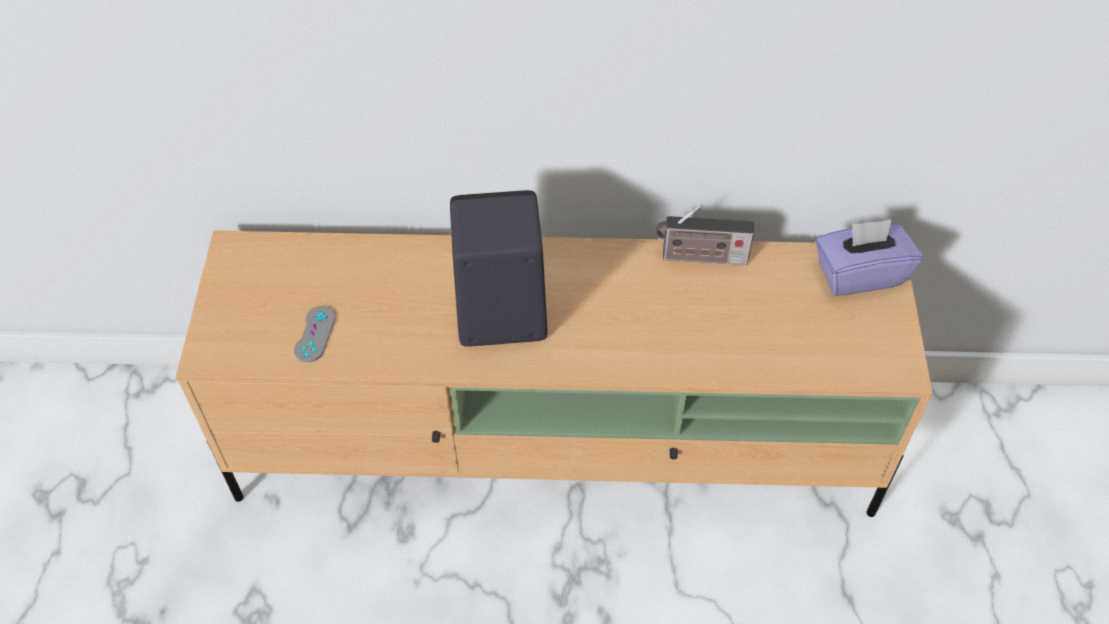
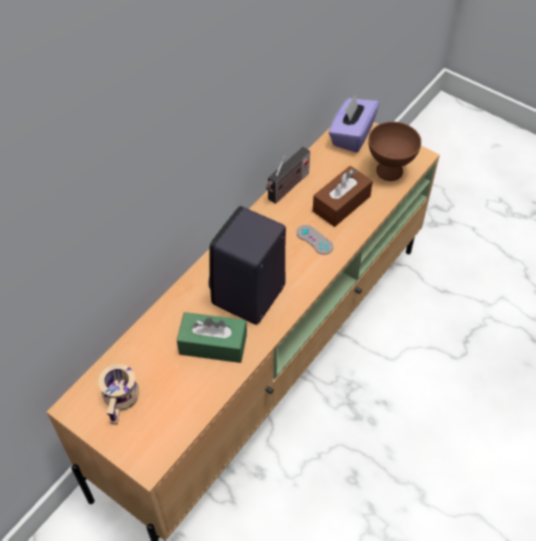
camera: 55 degrees left, 0 degrees up
grey game controller [294,306,336,362] -> grey game controller moved to [296,225,334,255]
none -> beige mug [98,364,139,425]
none -> green tissue box [177,312,247,363]
none -> brown tissue box [313,166,373,227]
none -> brown bowl [368,122,421,181]

